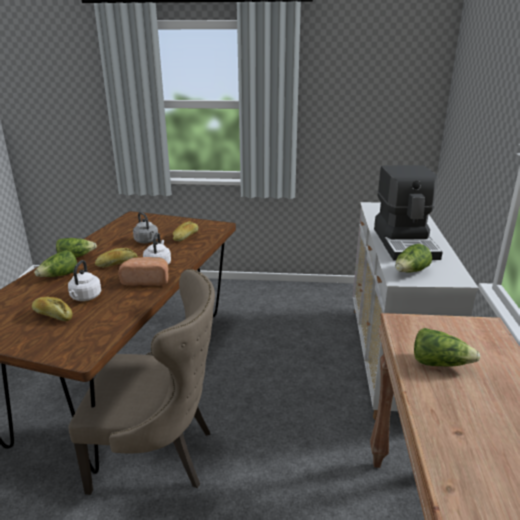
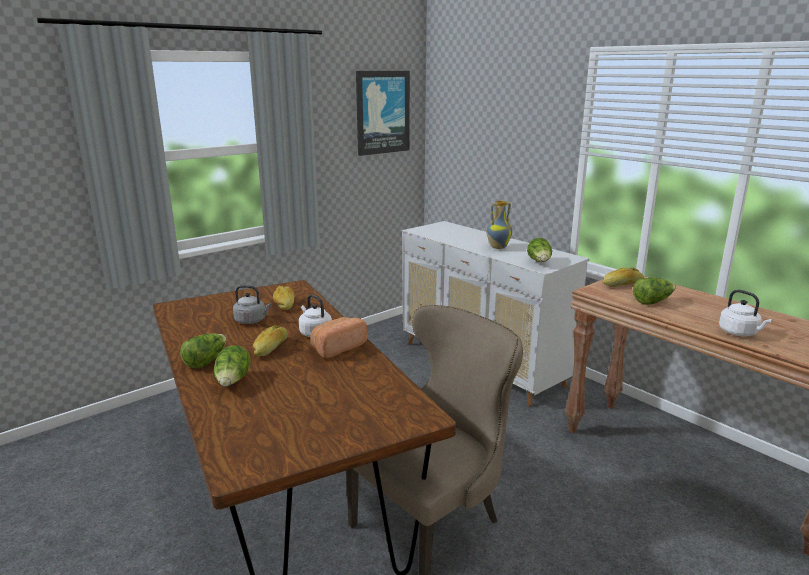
camera: 45 degrees left, 5 degrees down
bread [32,297,72,321] -> bread moved to [603,268,644,287]
white kettle [68,260,101,301] -> white kettle moved to [719,290,772,337]
coffee machine [374,165,443,261] -> vase [486,201,512,249]
none -> picture [356,71,410,156]

